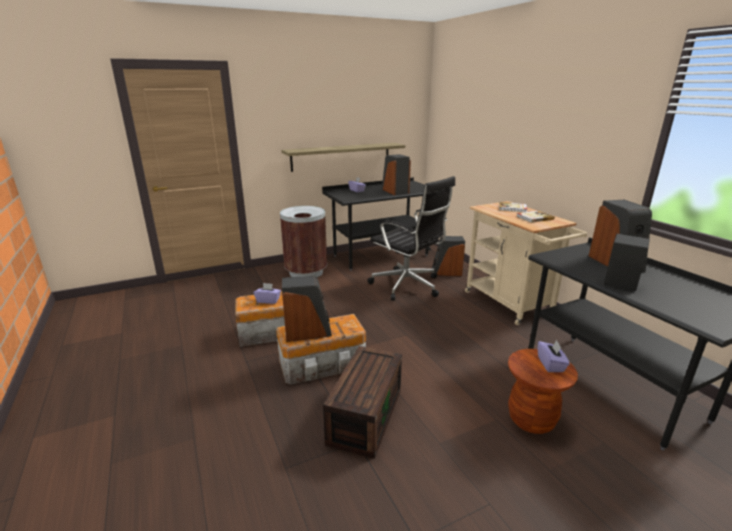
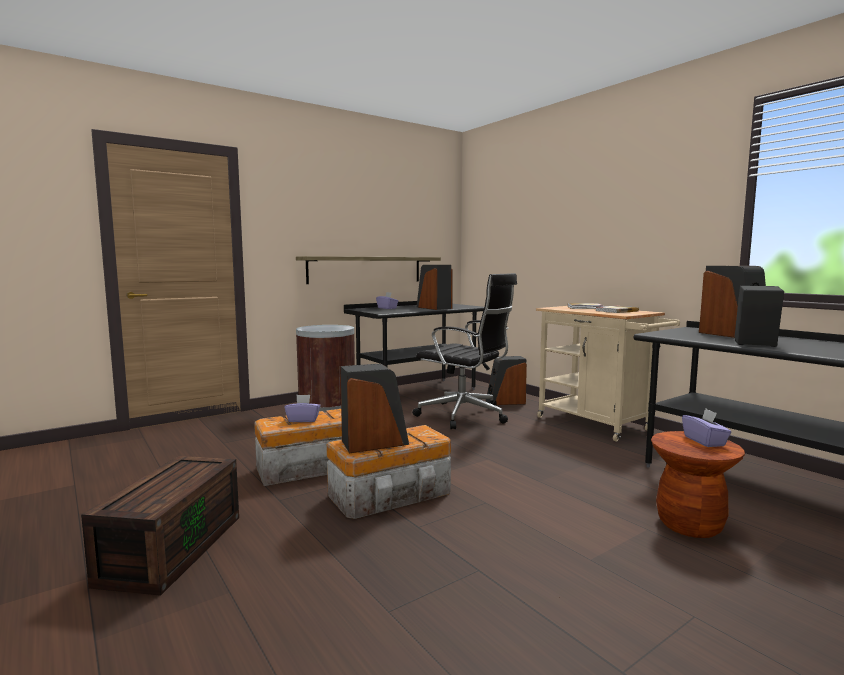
camera: 10 degrees left, 15 degrees down
brown storage box [323,346,402,459] -> brown storage box moved to [81,456,239,596]

